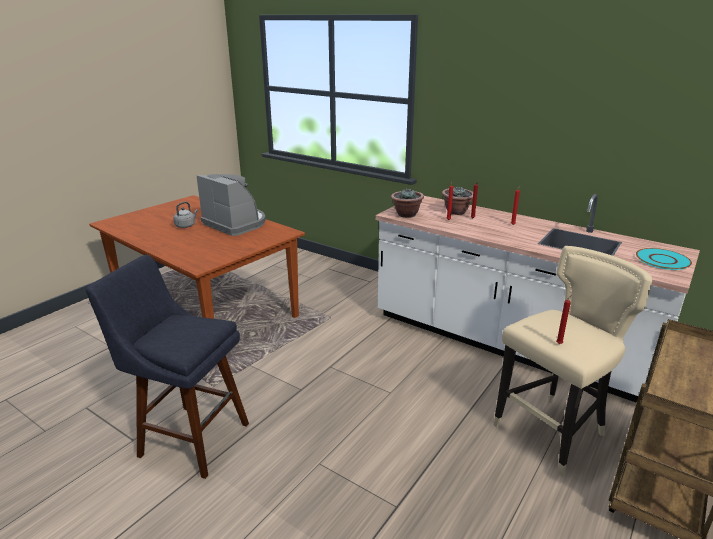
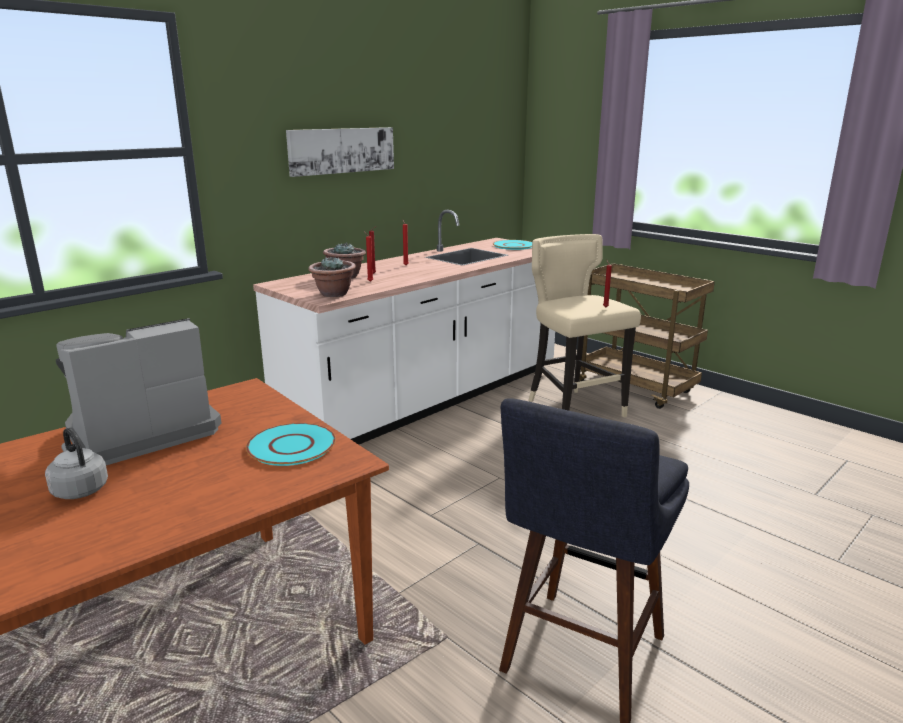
camera: 80 degrees left, 5 degrees down
none -> turquoise plate [246,423,336,466]
none -> picture [286,127,394,177]

